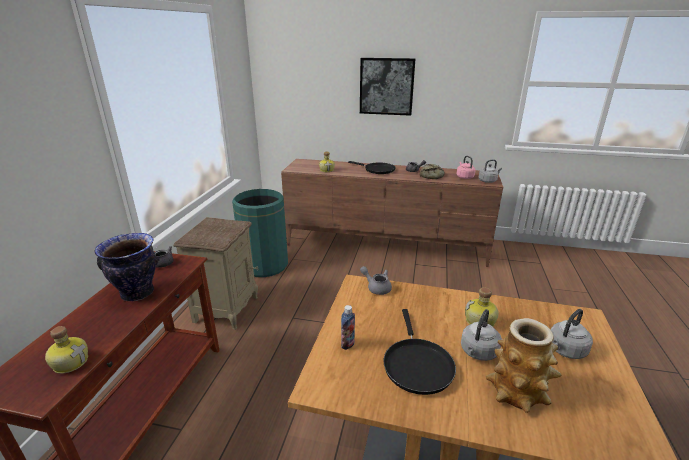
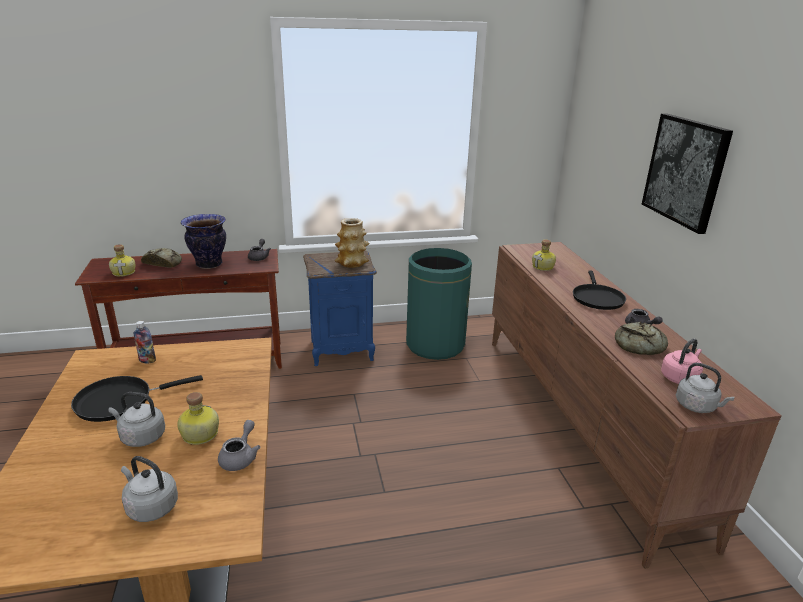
camera: 65 degrees right, 0 degrees up
beige nightstand [173,217,259,330] -> blue nightstand [303,251,377,366]
grey teapot [360,266,392,295] -> grey teapot moved to [218,420,260,471]
vase [486,318,562,413] -> vase moved to [335,218,369,268]
none -> bread [141,248,182,268]

